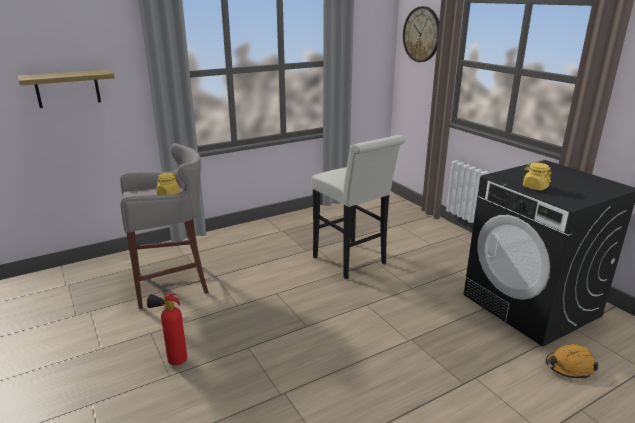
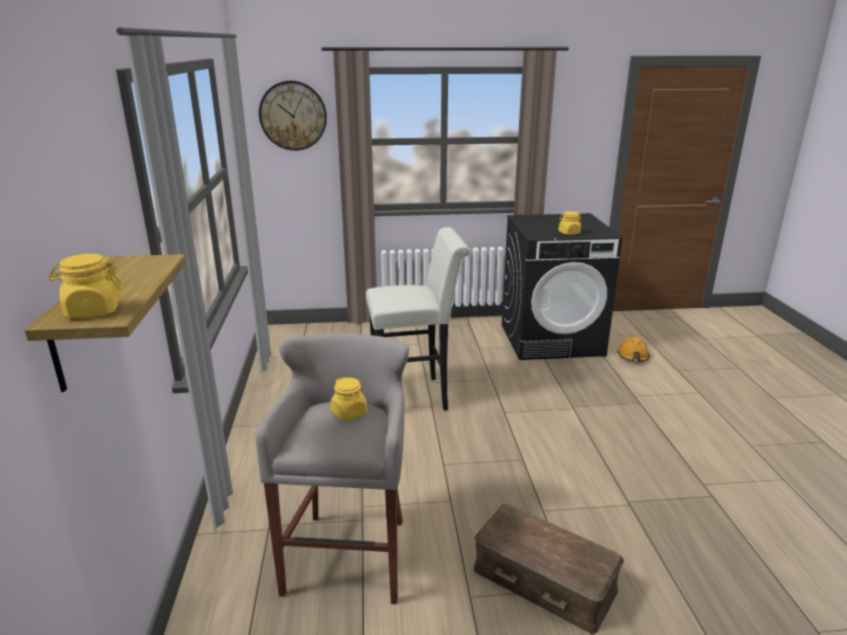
camera: 65 degrees left, 0 degrees up
fire extinguisher [147,293,187,365] -> brown storage box [474,504,624,634]
none -> yellow jar [49,254,122,318]

